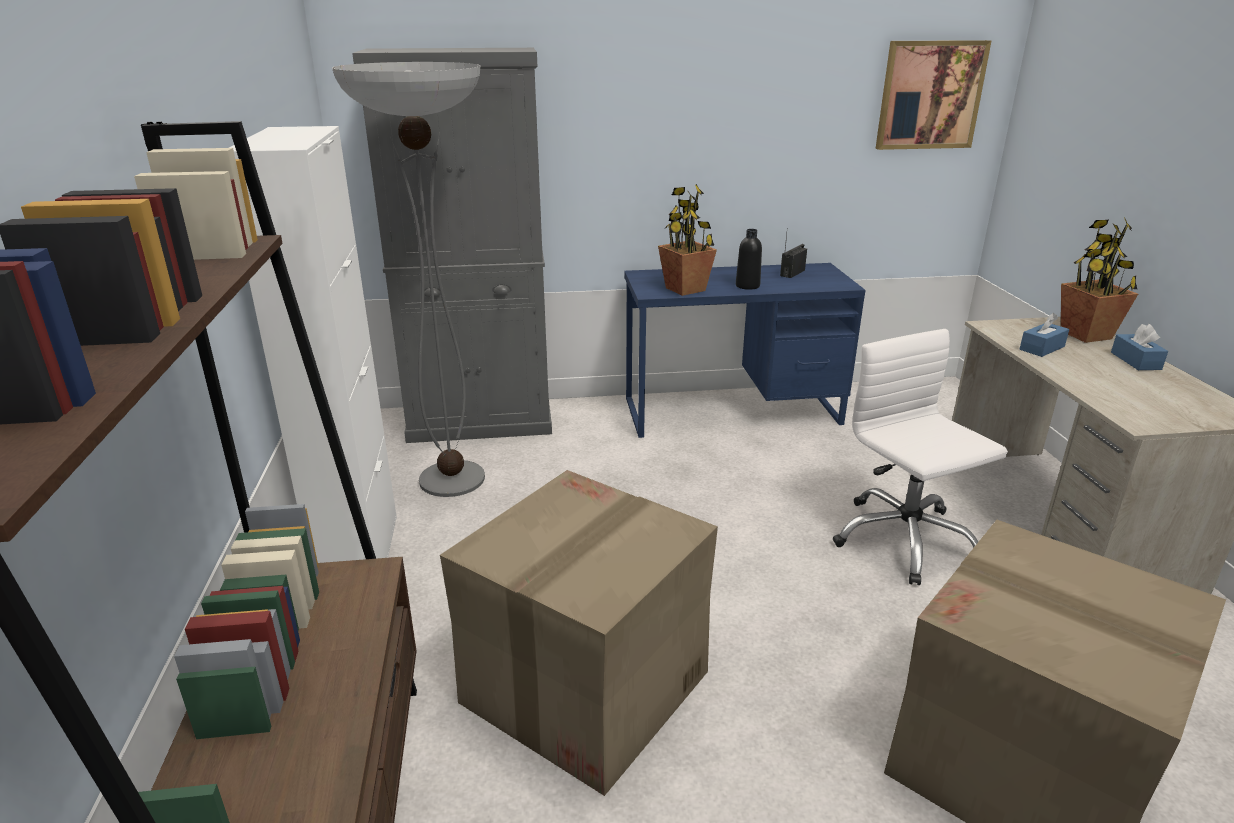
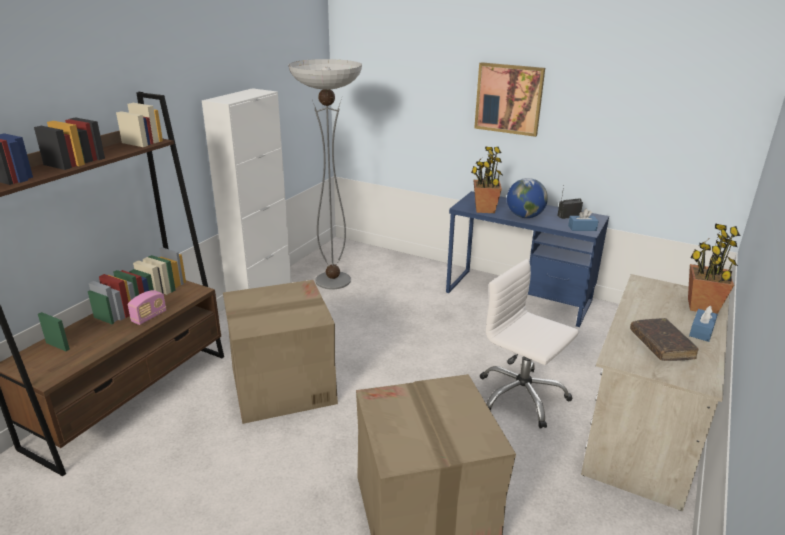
camera: 35 degrees right, 0 degrees up
grey cabinet [352,48,552,443] -> none
black bottle [736,229,762,290] -> globe [507,178,548,218]
white office chair [832,329,1008,585] -> white office chair turned 60 degrees counterclockwise [480,259,579,429]
picture [875,40,991,150] -> picture moved to [474,62,545,137]
blue tissue box [1020,313,1070,357] -> blue tissue box moved to [568,209,599,231]
none -> radio [128,290,166,325]
none -> brown book [630,318,699,361]

